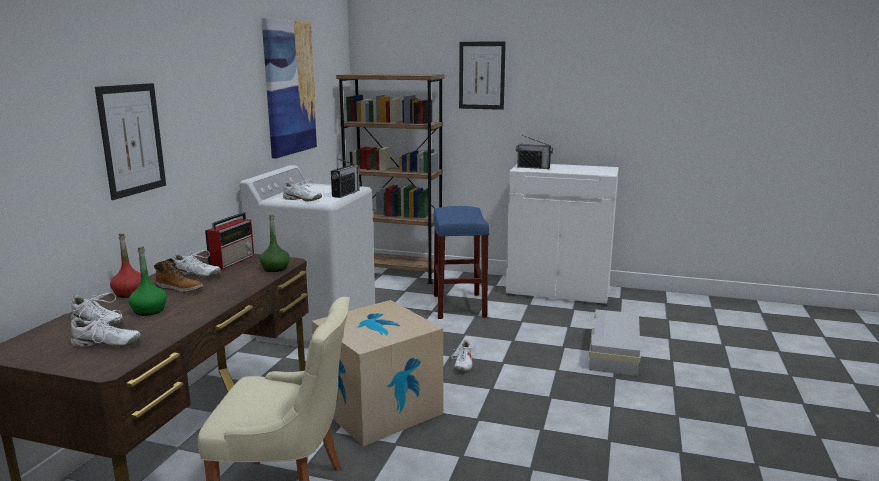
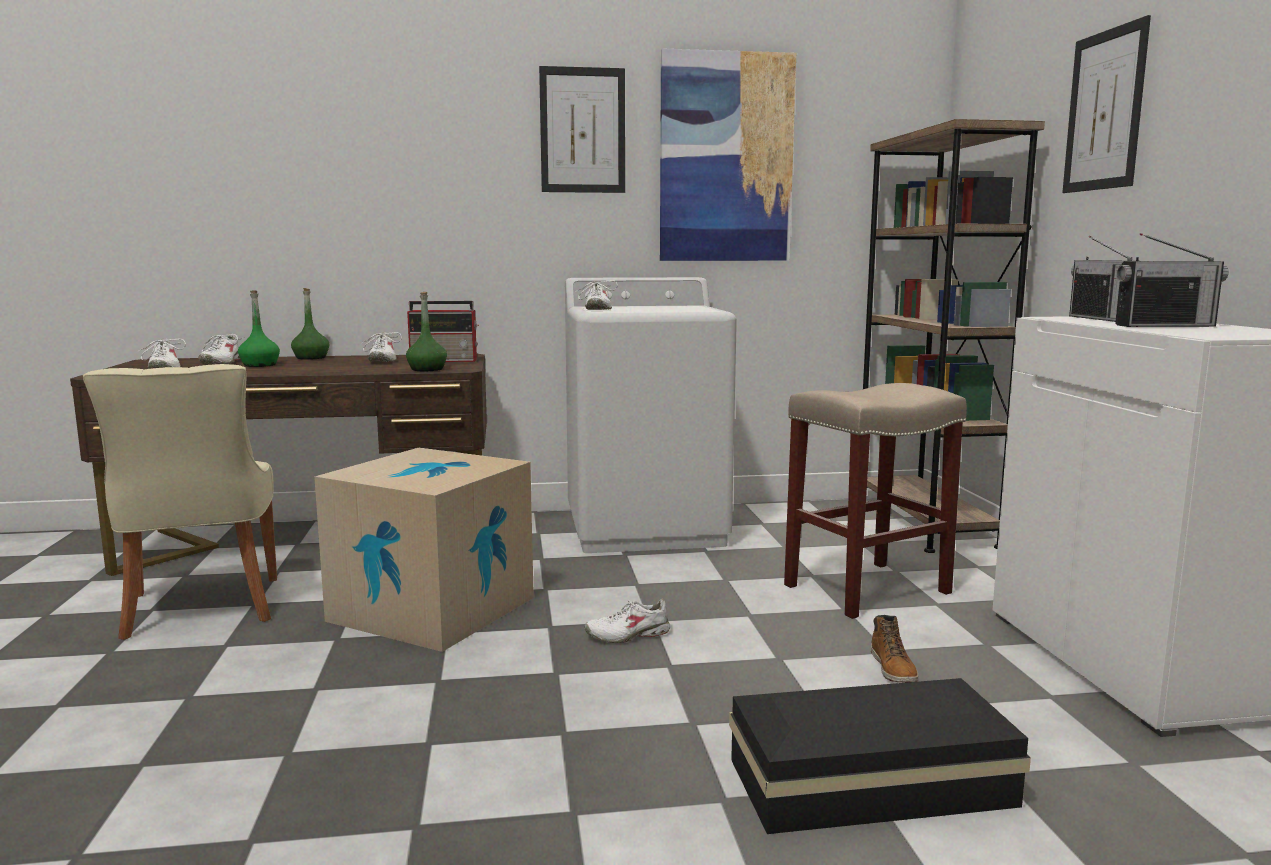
camera: 65 degrees right, 5 degrees down
picture [95,83,166,200] -> picture moved to [539,66,625,193]
red bottle [110,233,141,298] -> green bottle [291,288,329,360]
boot [154,258,203,293] -> boot moved to [871,615,918,683]
radio [331,158,360,198] -> radio moved to [1115,233,1229,327]
blue stool [433,206,490,319] -> beige stool [784,383,967,619]
white storage box [589,309,641,376] -> black storage box [729,678,1031,834]

